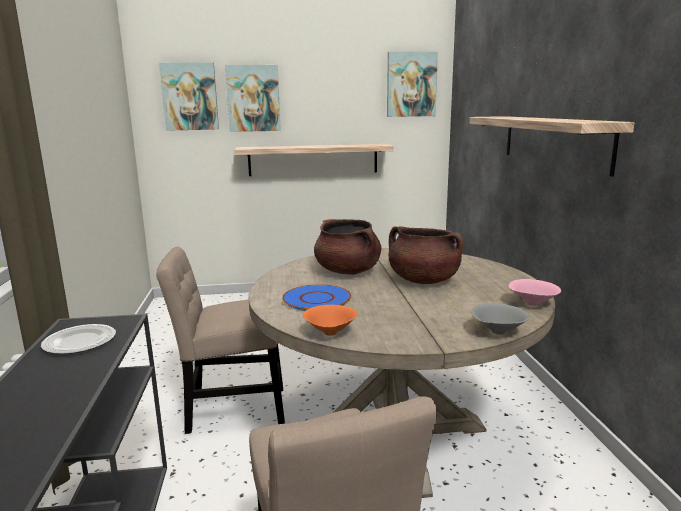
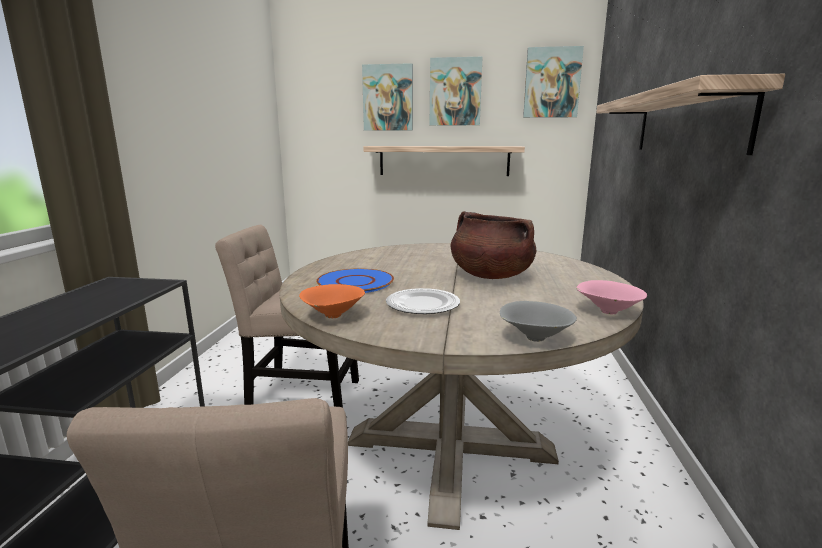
camera: 15 degrees right, 0 degrees up
plate [41,324,116,354] -> plate moved to [386,288,460,314]
picture [159,62,219,131] -> picture moved to [430,57,483,126]
brown cooking pot [314,219,382,275] -> none

